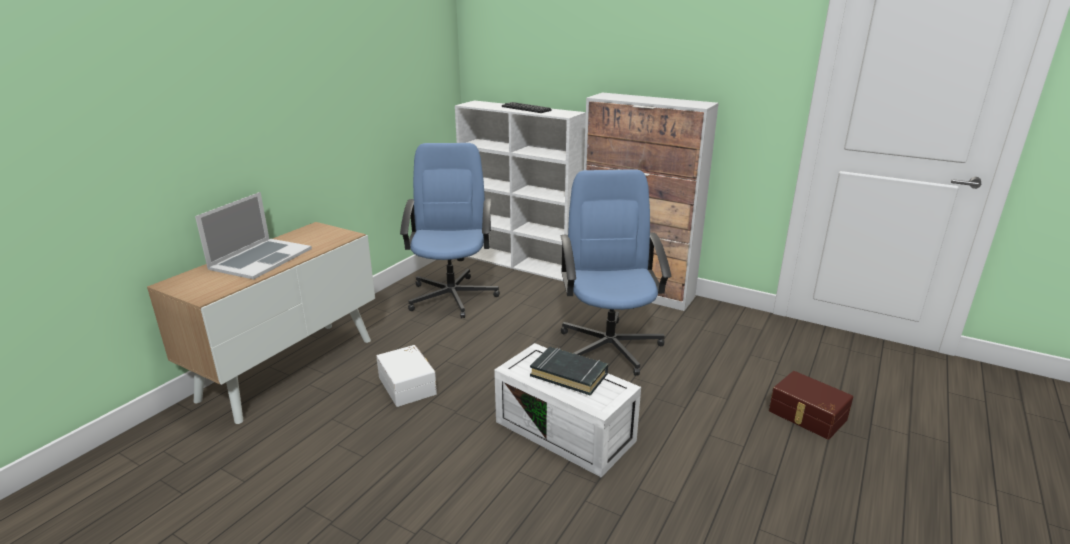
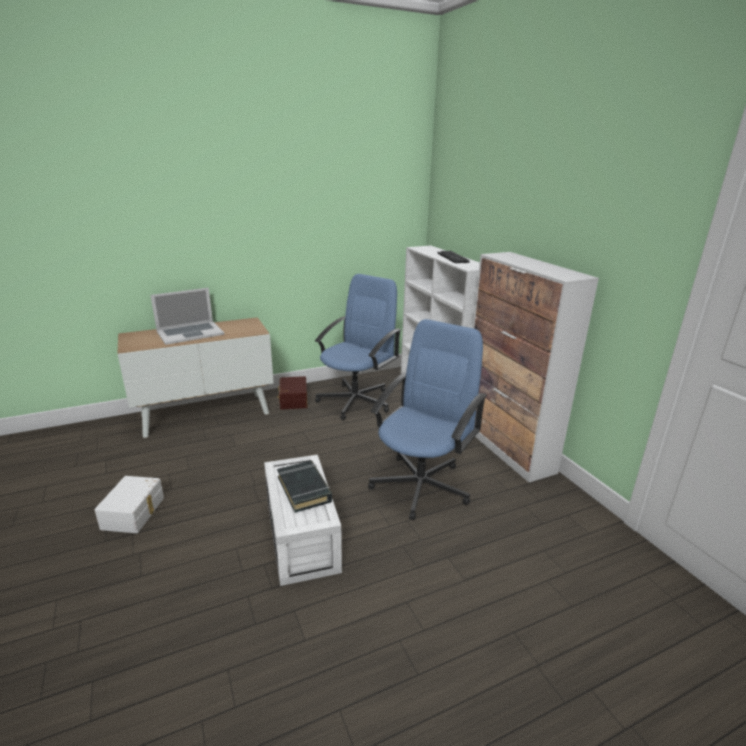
camera: 35 degrees right, 0 degrees up
white storage box [376,345,437,407] -> white storage box moved to [95,476,164,533]
brown storage box [769,371,853,440] -> brown storage box moved to [278,376,308,410]

